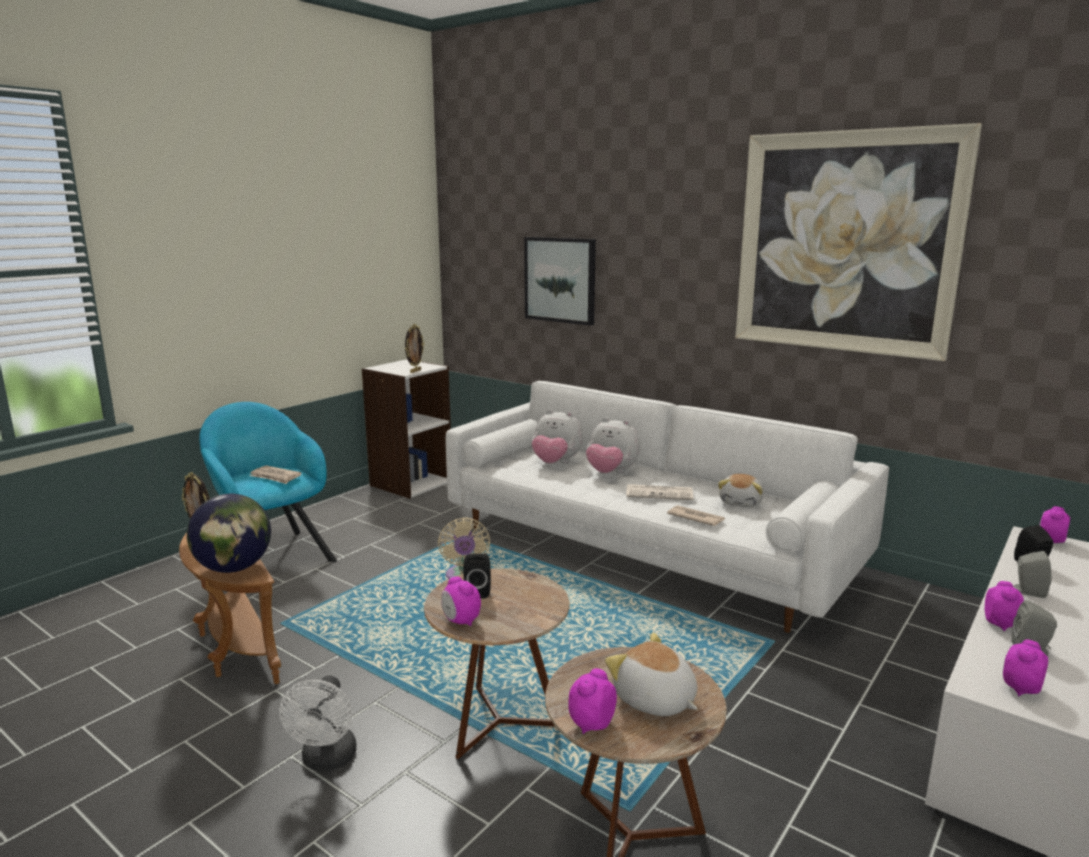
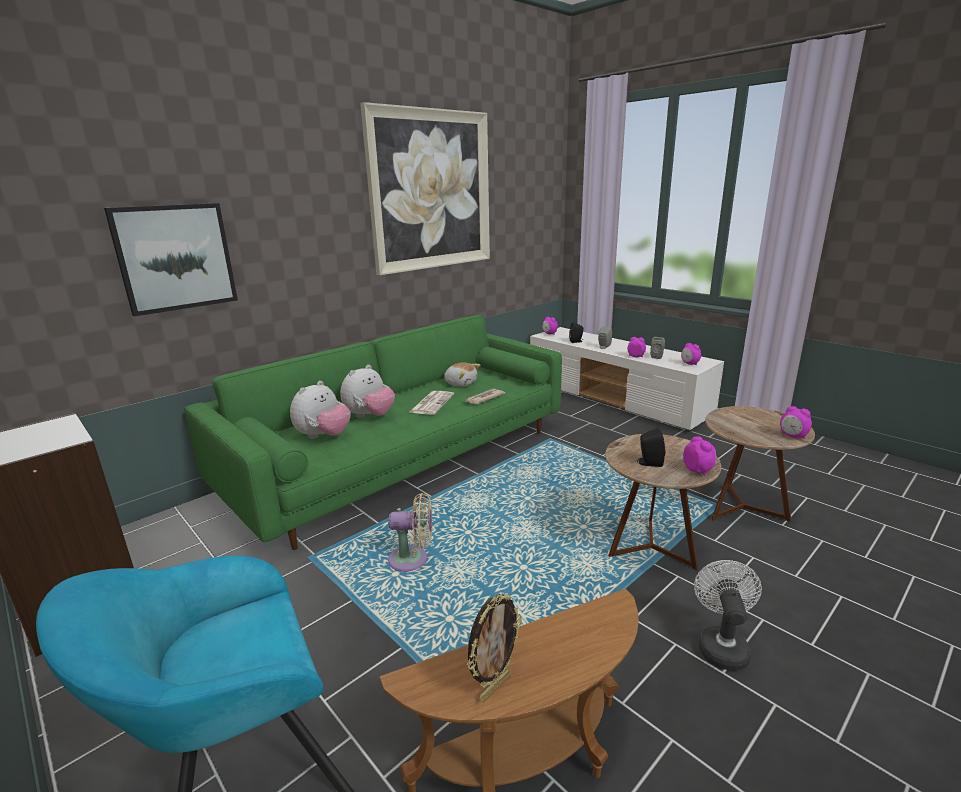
camera: 80 degrees left, 5 degrees up
globe [187,494,271,573] -> none
newspaper [249,465,302,484] -> none
white fan [279,676,357,771] -> white fan turned 90 degrees counterclockwise [694,560,762,671]
picture frame [405,324,425,373] -> none
alarm clock [441,577,481,626] -> alarm clock turned 75 degrees counterclockwise [683,437,716,476]
white sofa [445,381,889,633] -> green sofa [184,315,562,550]
plush toy [605,632,698,716] -> none

